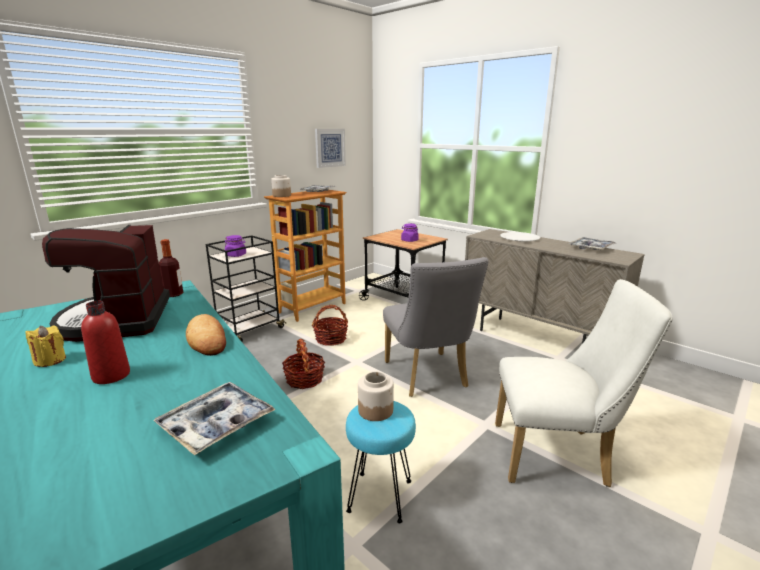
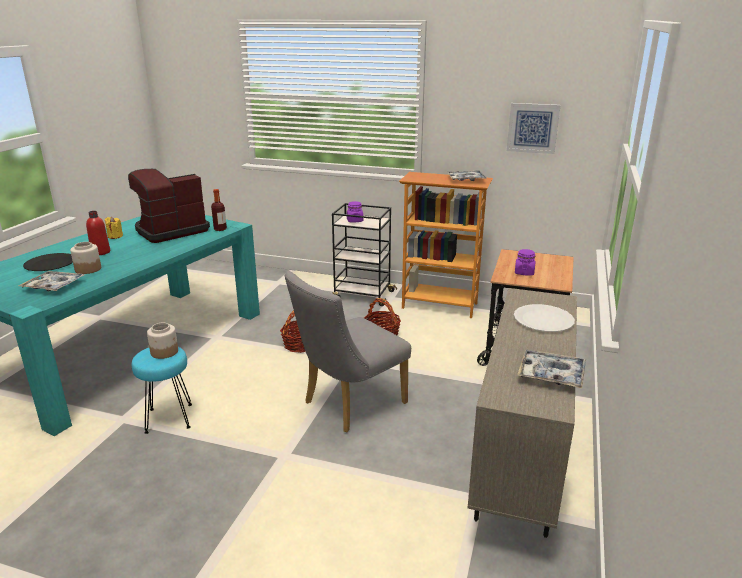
camera: 65 degrees right, 5 degrees up
bread [186,314,226,356] -> none
jar [271,175,291,197] -> jar moved to [70,242,101,274]
white chair [495,279,673,487] -> none
none -> black plate [23,253,73,271]

